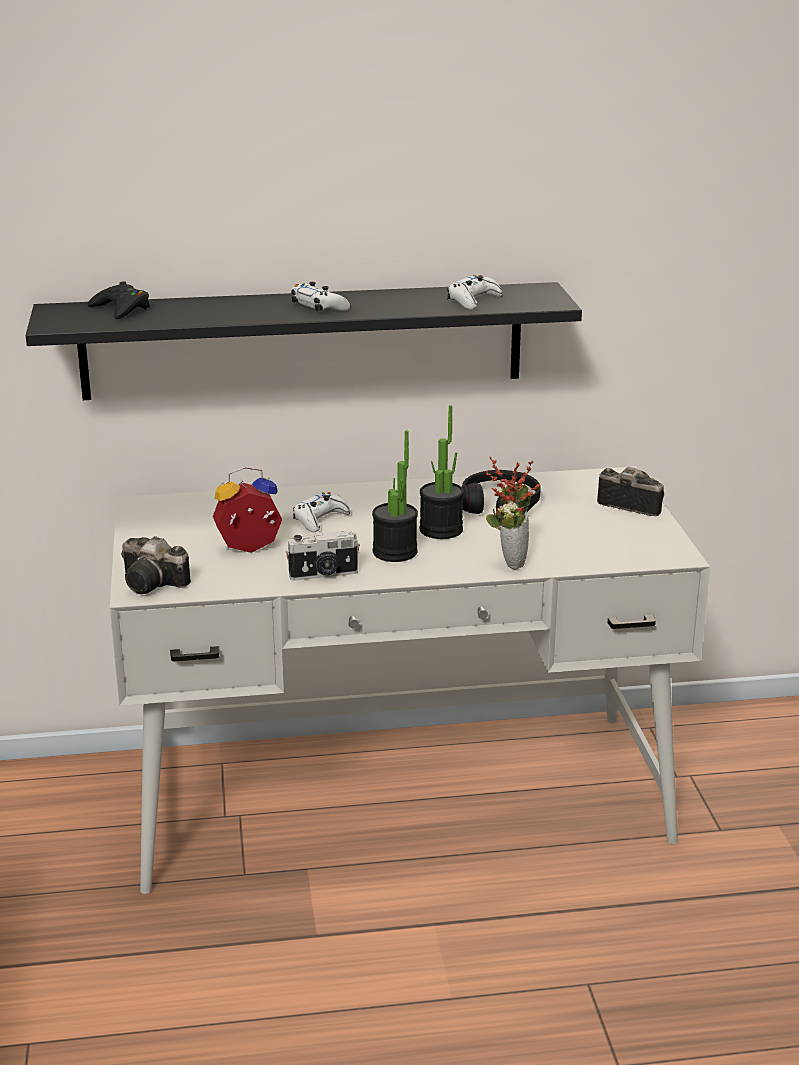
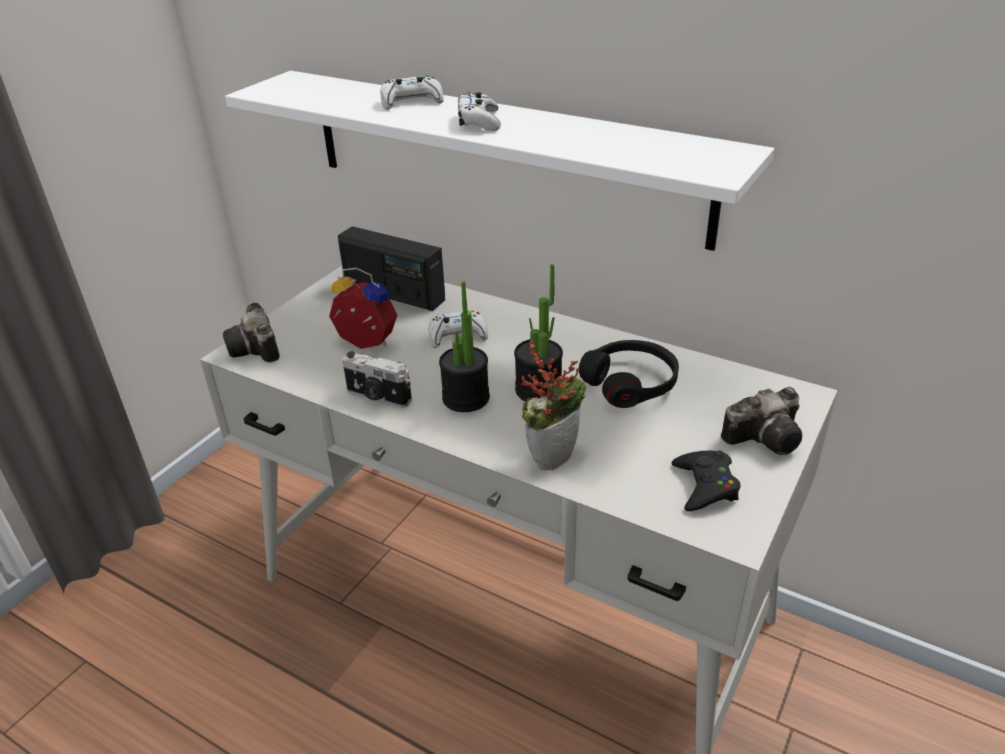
camera: 40 degrees right, 10 degrees up
black shelf [26,282,582,400] -> white shelf [225,71,775,251]
black game controller [87,281,150,319] -> black game controller moved to [672,450,741,511]
white game controller [447,275,503,310] -> white game controller moved to [380,76,444,110]
camera [597,467,664,516] -> camera turned 90 degrees clockwise [721,387,802,455]
none -> radio [338,226,445,311]

